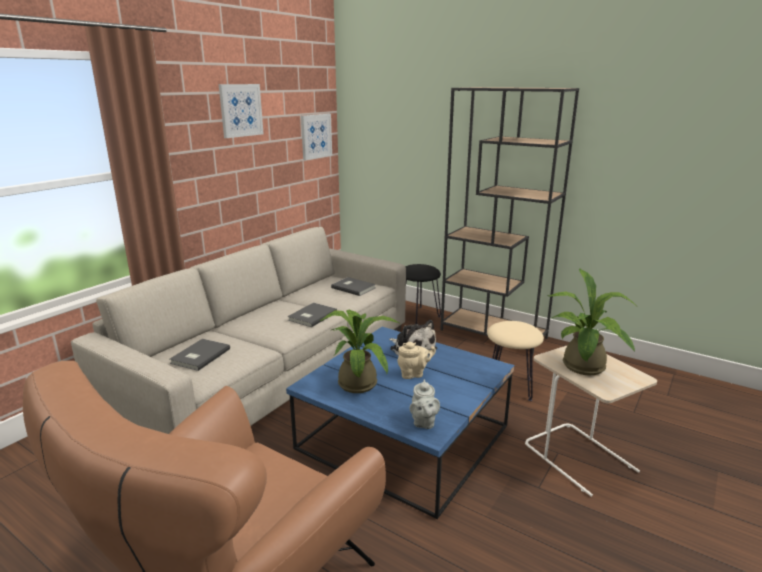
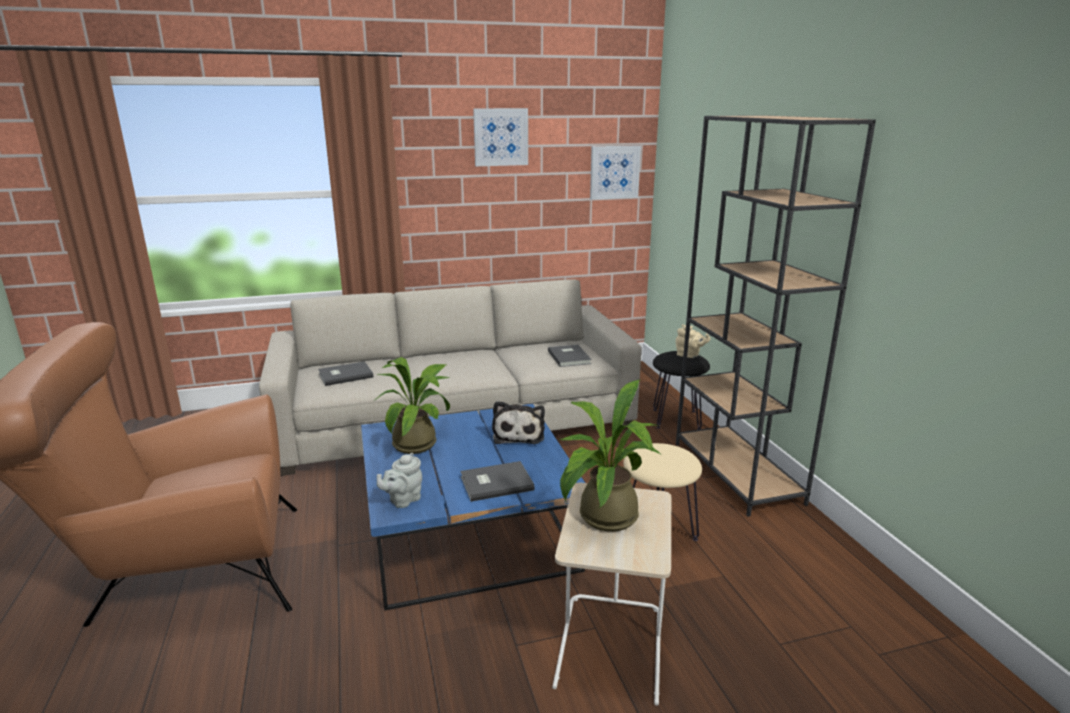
camera: 40 degrees right, 0 degrees up
grey book [288,303,337,327] -> grey book moved to [460,461,535,502]
beige teapot [398,342,436,379] -> beige teapot moved to [676,324,710,358]

